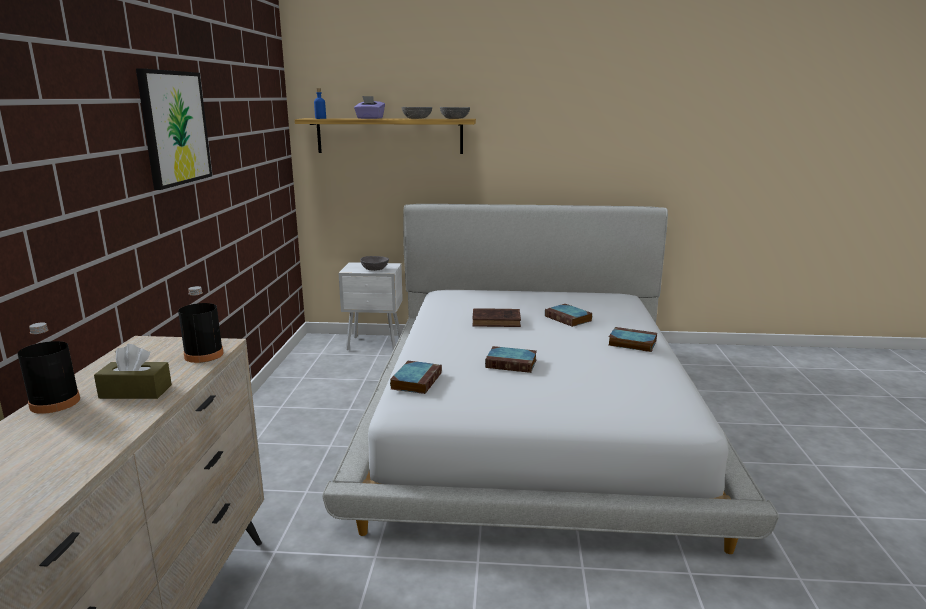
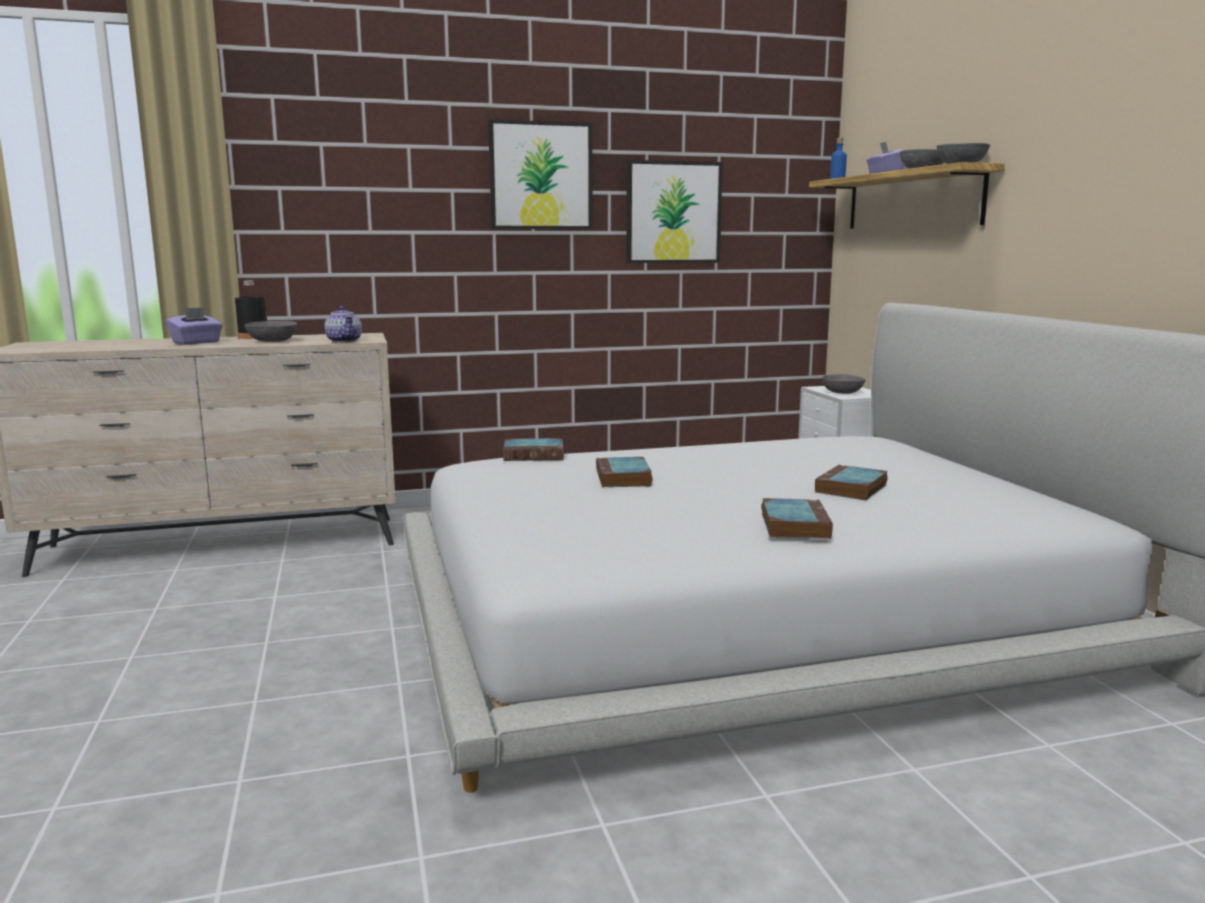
camera: 70 degrees right, 5 degrees down
brown tissue box [94,344,172,399] -> grey bowl [245,321,297,342]
black bottle [178,286,224,363] -> teapot [325,306,362,343]
brown book [472,308,521,327] -> none
none -> purple tissue box [166,307,223,345]
none -> picture [626,160,723,263]

